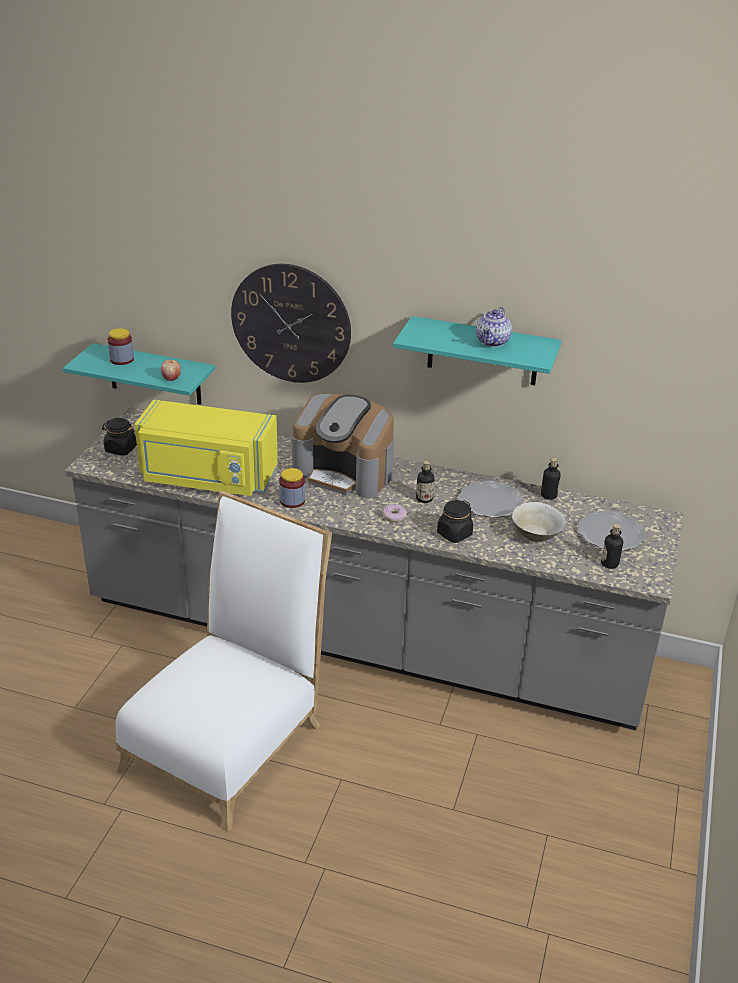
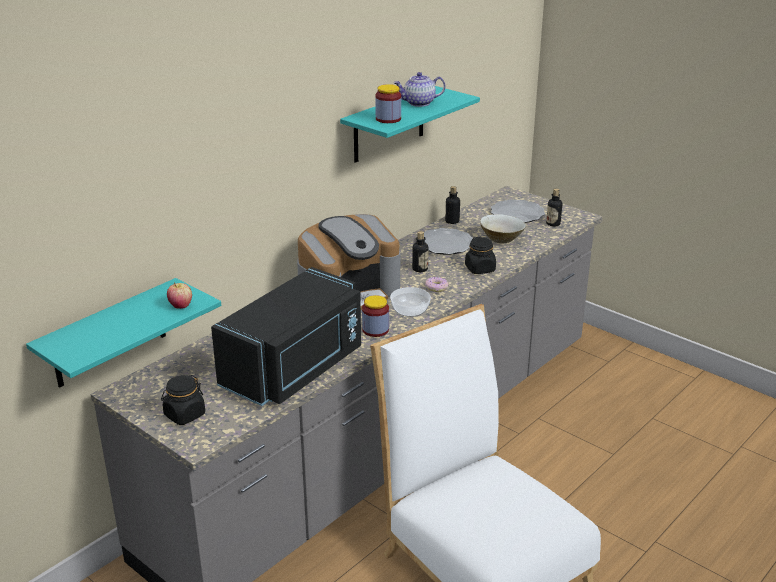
camera: 65 degrees left, 5 degrees down
jar [107,328,134,365] -> jar moved to [376,84,401,123]
yellow microwave [134,400,278,496] -> black microwave [211,267,361,406]
wall clock [231,264,351,383] -> none
teapot [476,307,512,347] -> teapot turned 120 degrees clockwise [393,72,445,107]
none -> bowl [390,287,431,317]

